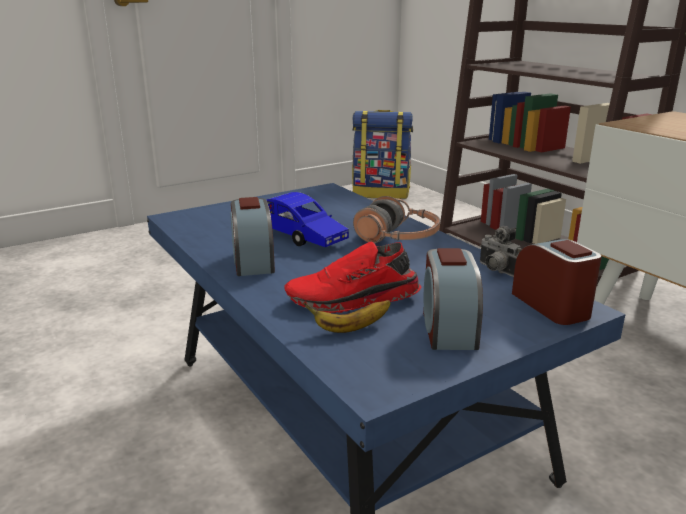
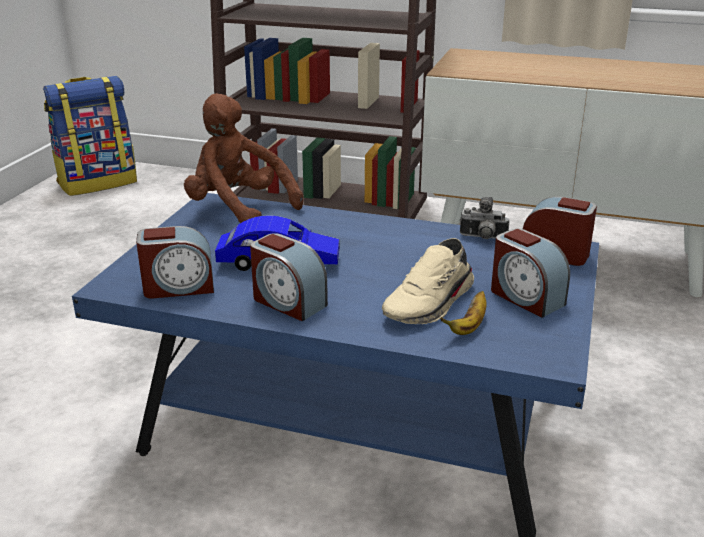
camera: 40 degrees left, 5 degrees up
red shoe [285,242,422,313] -> beige shoe [382,238,474,324]
headphones [353,196,440,243] -> none
none -> alarm clock [136,226,214,298]
none -> brown plush toy [184,93,304,223]

